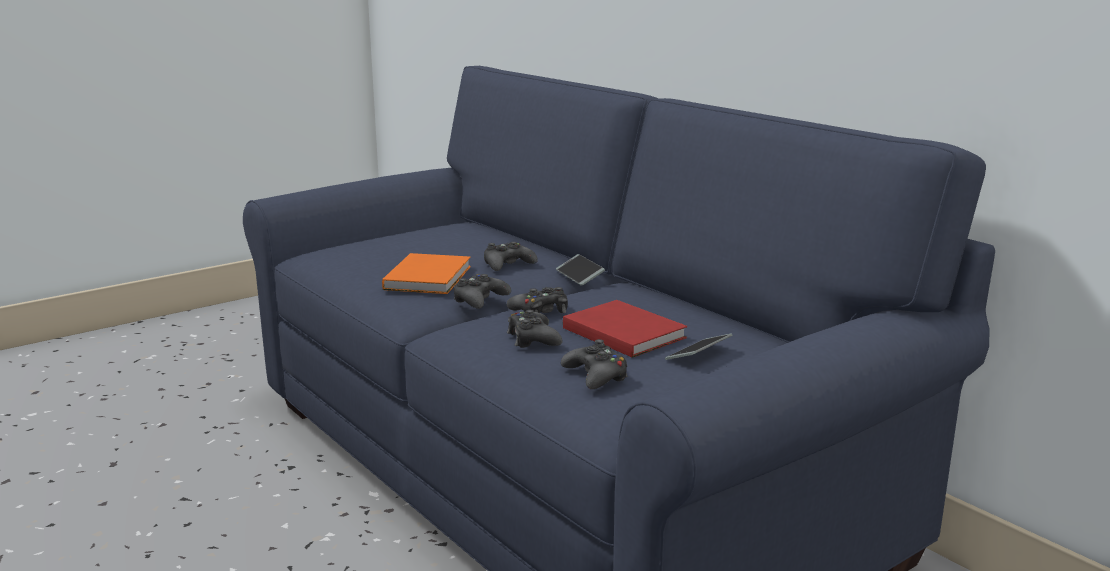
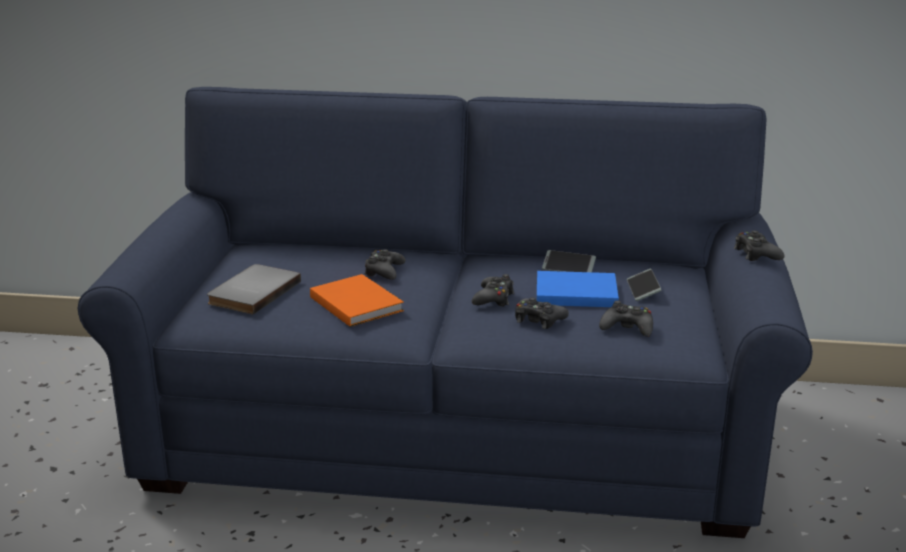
camera: 45 degrees left, 5 degrees up
black game controller [454,274,511,309] -> black game controller moved to [734,230,784,261]
phone [556,254,605,286] -> phone moved to [542,250,596,272]
red book [563,300,687,358] -> blue book [537,271,619,307]
none -> grey book [207,264,301,314]

